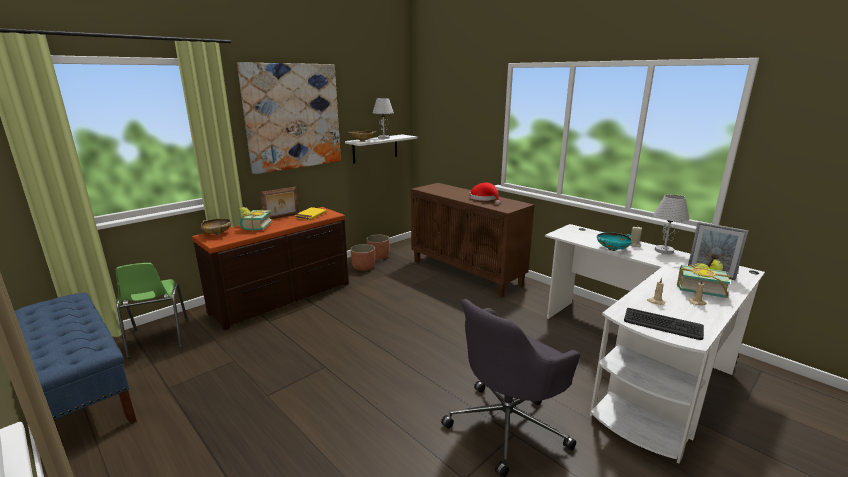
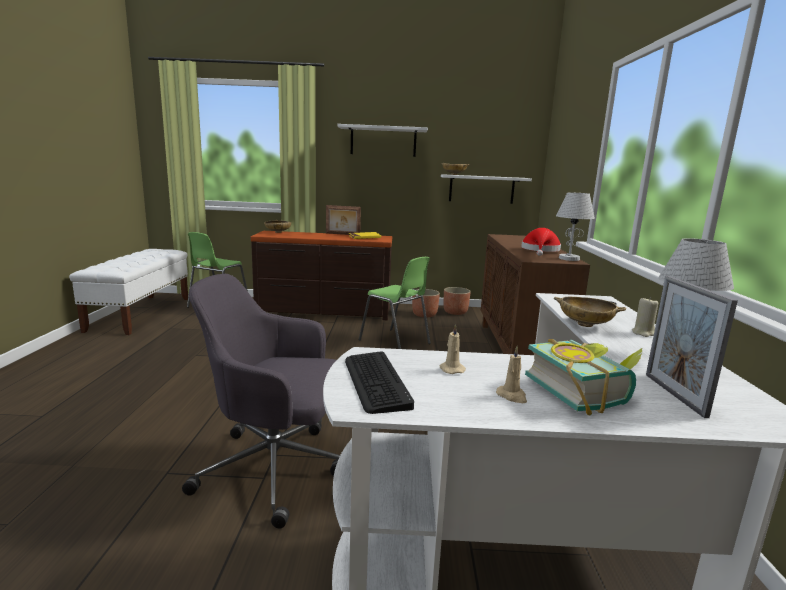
camera: 45 degrees right, 5 degrees down
blue bench [15,293,137,447] -> white bench [69,249,188,335]
picture [237,62,341,174] -> white shelf [337,124,428,157]
book [239,207,272,232] -> none
white table lamp [373,98,394,139] -> white table lamp moved to [556,192,595,261]
turquoise bowl [597,232,632,251] -> beige bowl [554,297,626,327]
none -> green chair [359,257,431,349]

